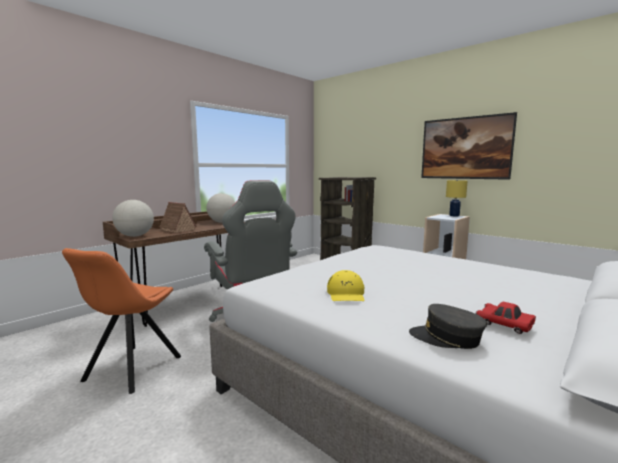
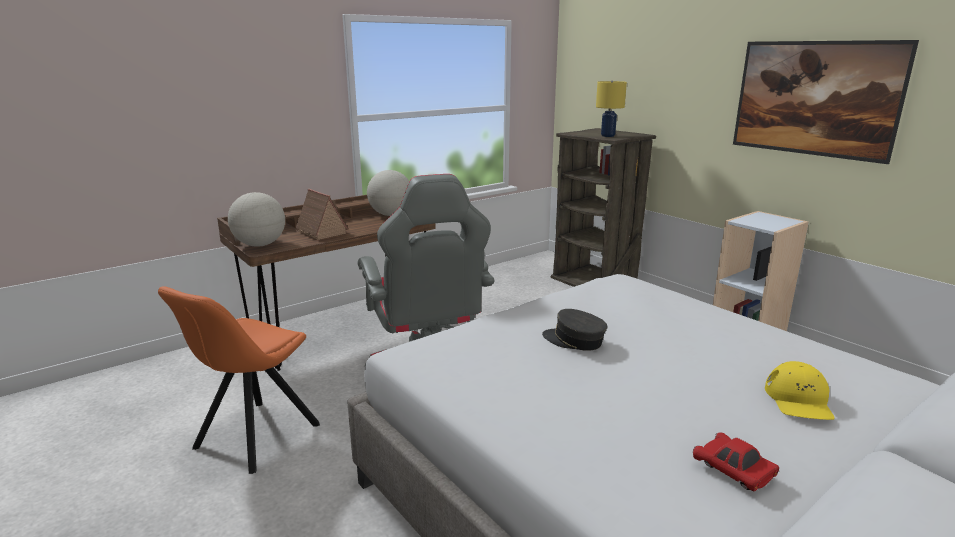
camera: 10 degrees right, 10 degrees up
yellow cap [327,270,364,301] -> yellow cap moved to [765,361,835,420]
grey cap [409,304,487,349] -> grey cap moved to [542,309,607,351]
yellow table lamp [446,180,467,216] -> yellow table lamp moved to [596,81,627,137]

